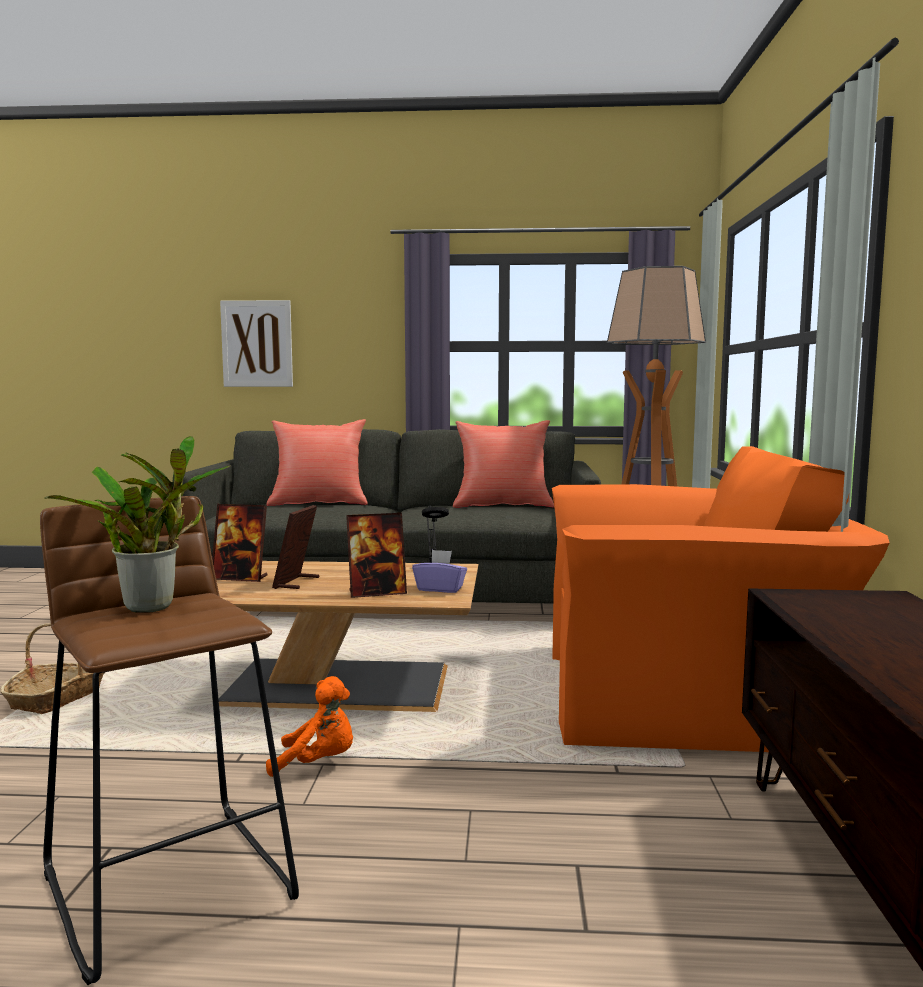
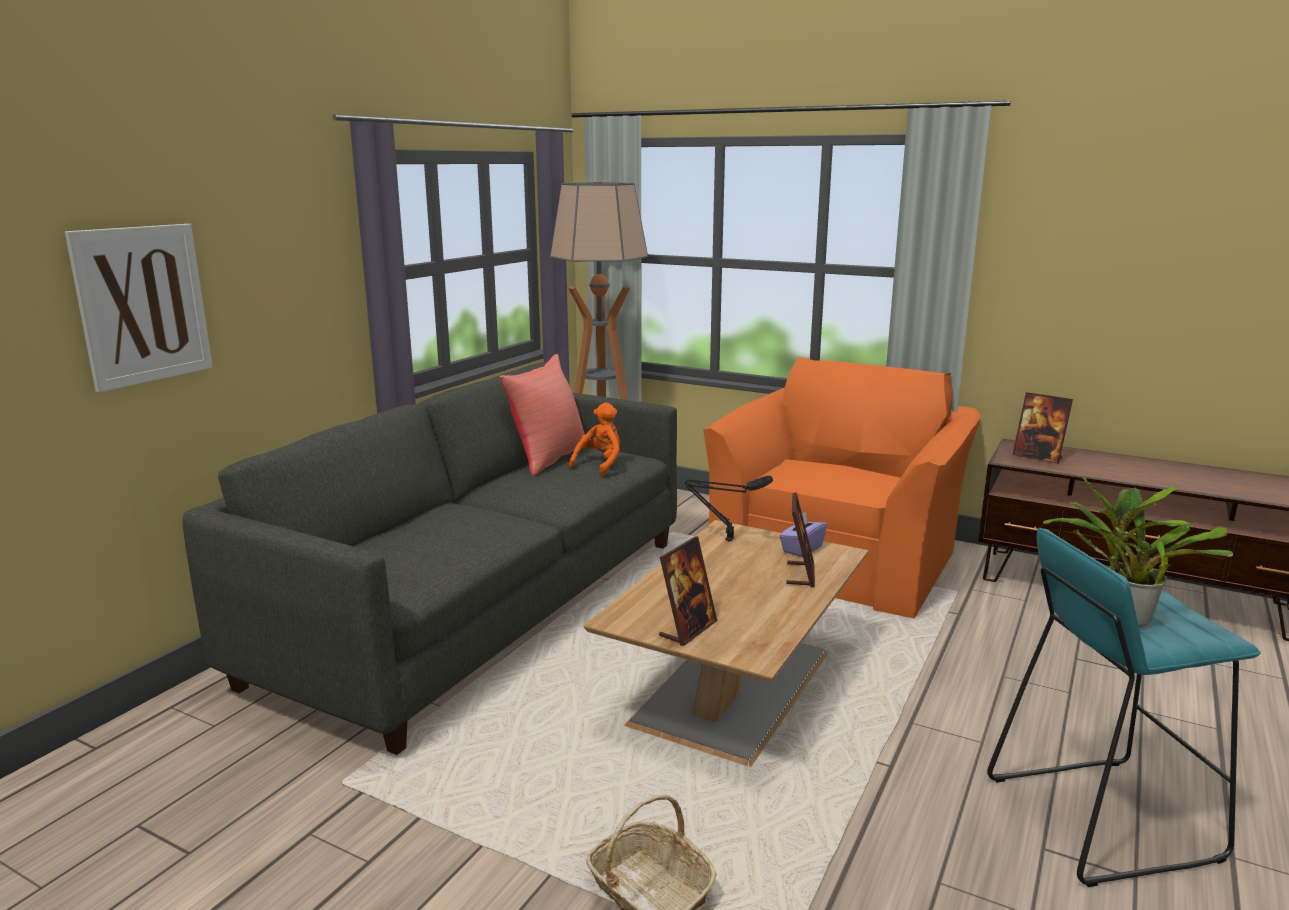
camera: 65 degrees left, 10 degrees up
brown stool [40,496,299,985] -> turquoise stool [987,528,1261,887]
red pillow [266,419,368,506] -> none
orange plush toy [266,676,353,777] -> orange plush toy moved to [569,403,620,476]
picture frame [272,505,319,589] -> picture frame moved to [1012,392,1073,464]

